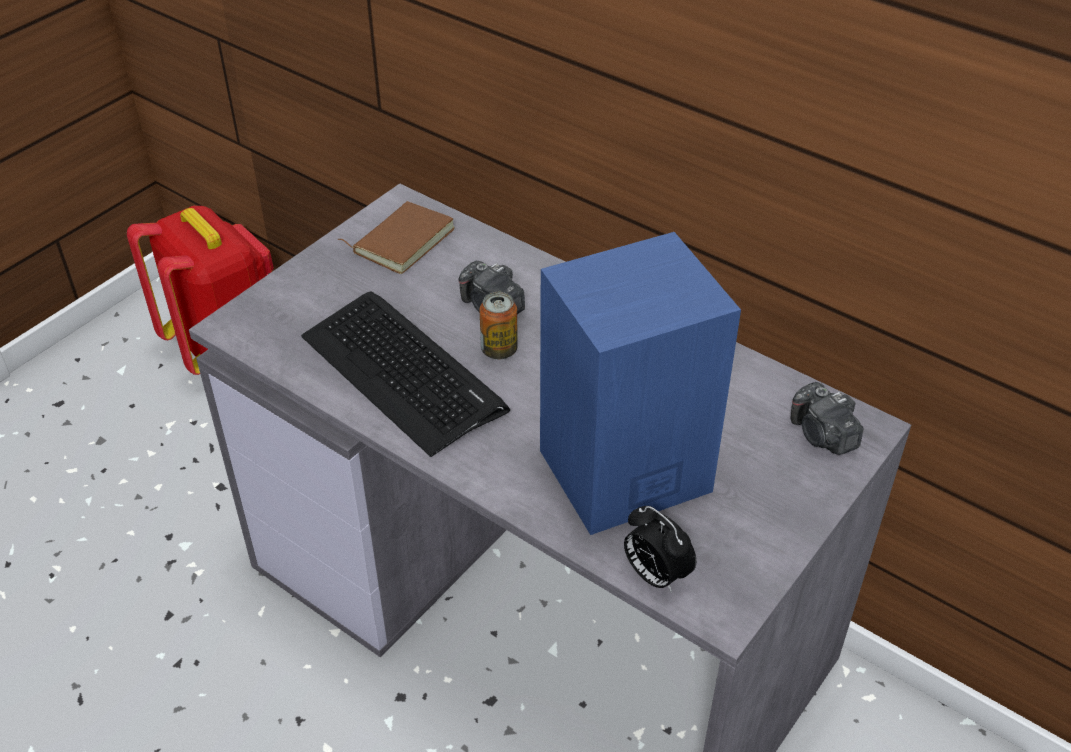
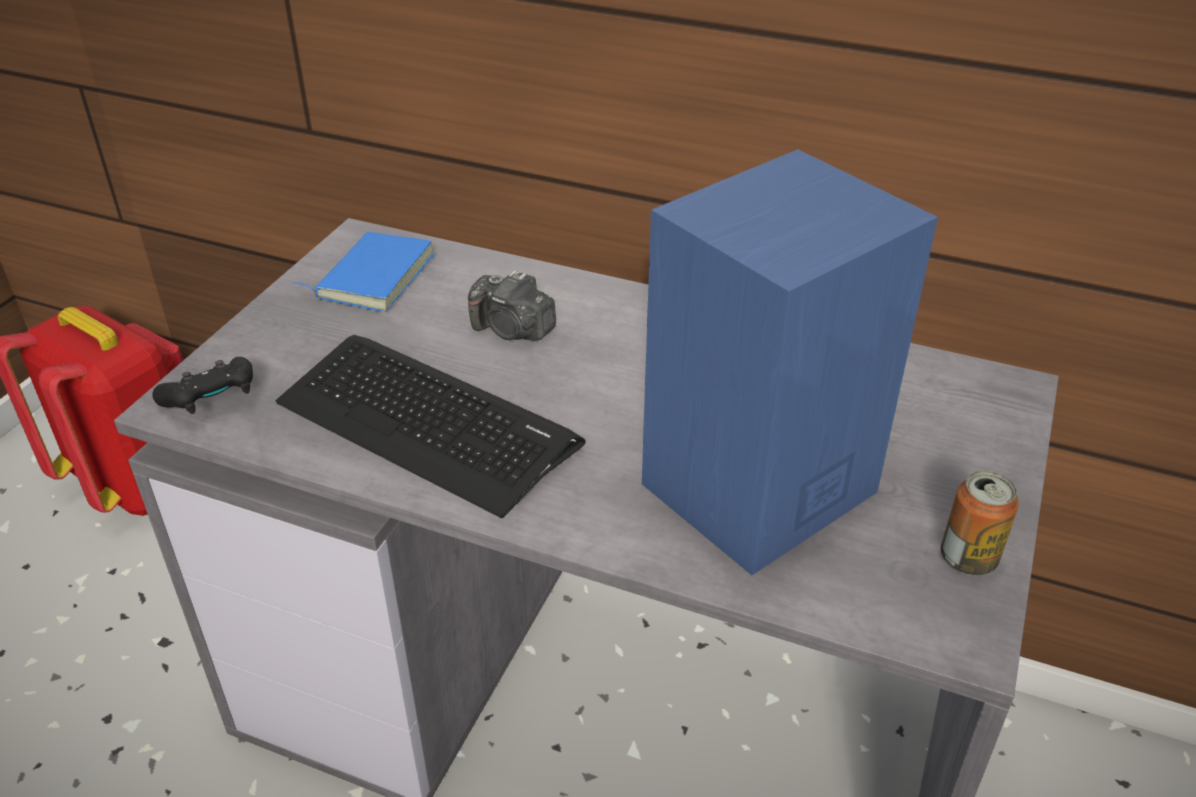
camera: 15 degrees left, 5 degrees down
brown book [337,201,455,274] -> blue book [291,232,435,312]
can [480,292,518,359] -> can moved to [941,470,1019,575]
alarm clock [624,506,696,593] -> none
camera [790,382,864,455] -> none
none -> black game controller [152,357,253,414]

